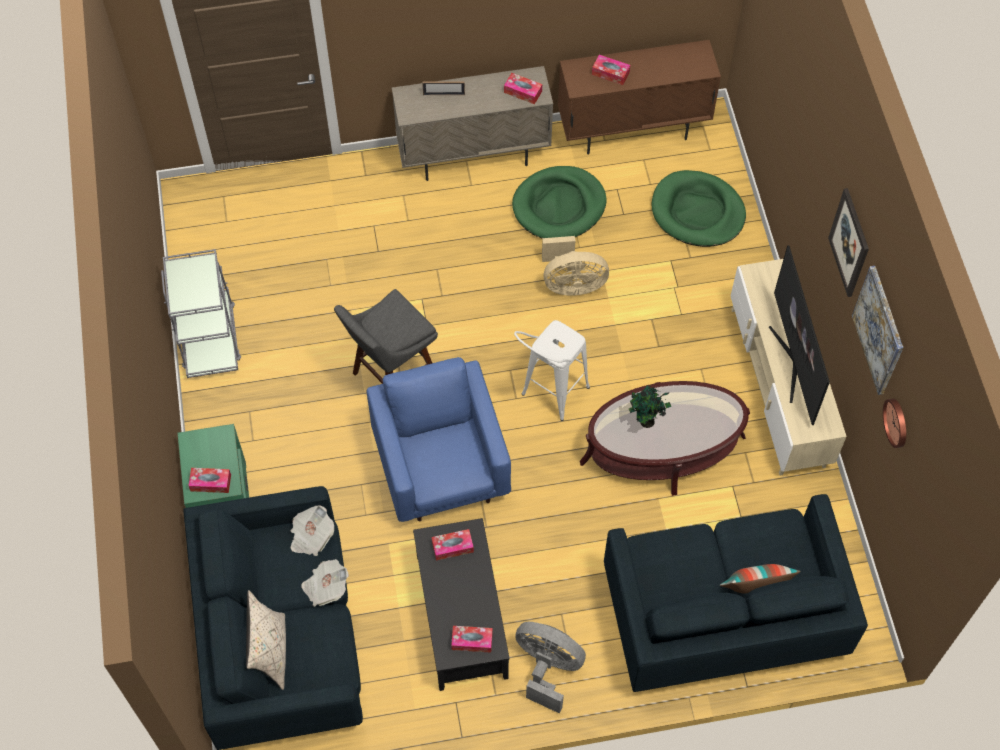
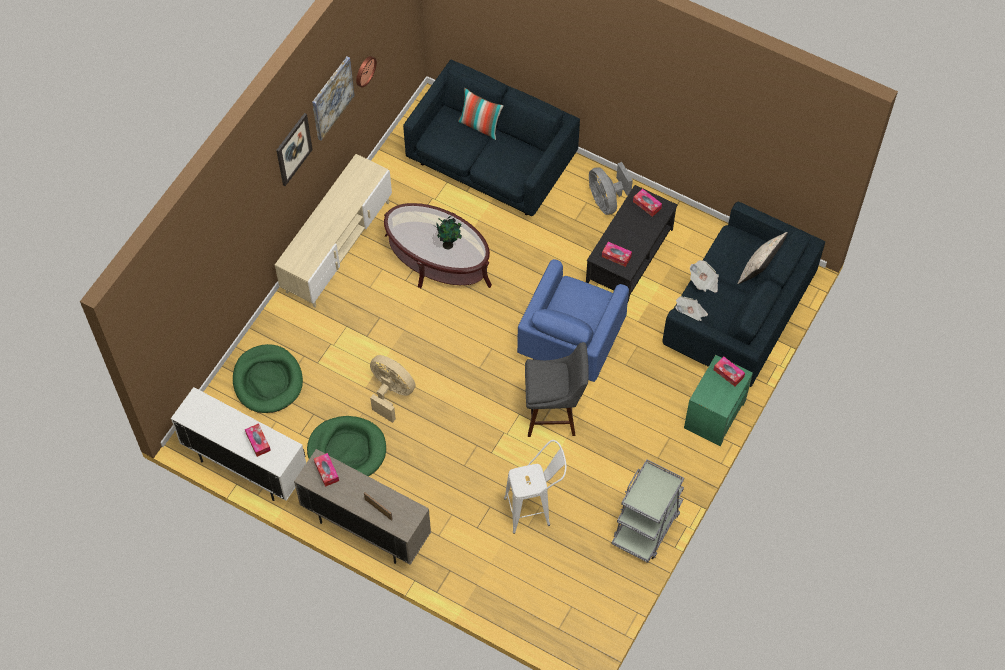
camera: 140 degrees left, 0 degrees up
white stool [514,320,590,421] -> white stool moved to [504,440,567,534]
brown cabinet [558,40,721,155] -> white cabinet [171,387,306,501]
television [769,245,830,425] -> none

